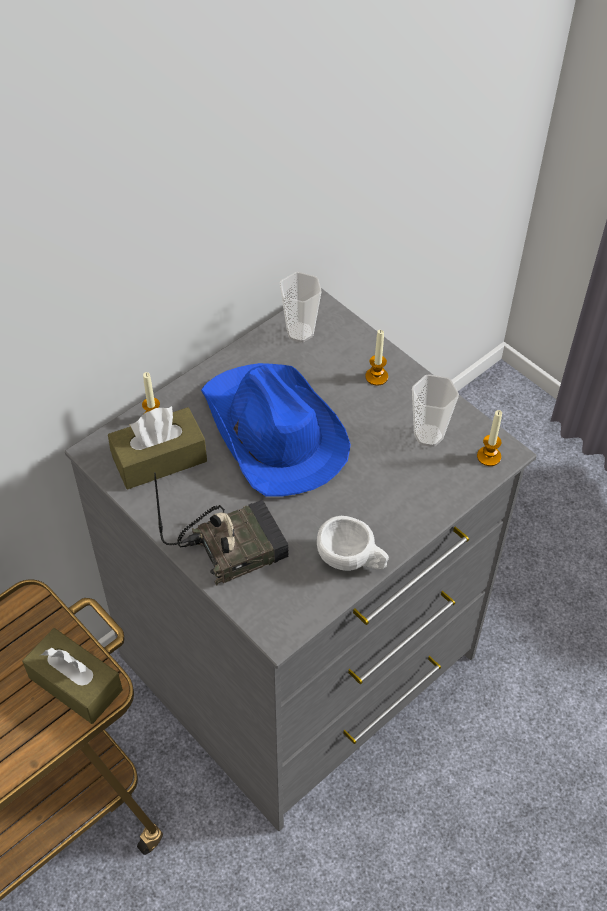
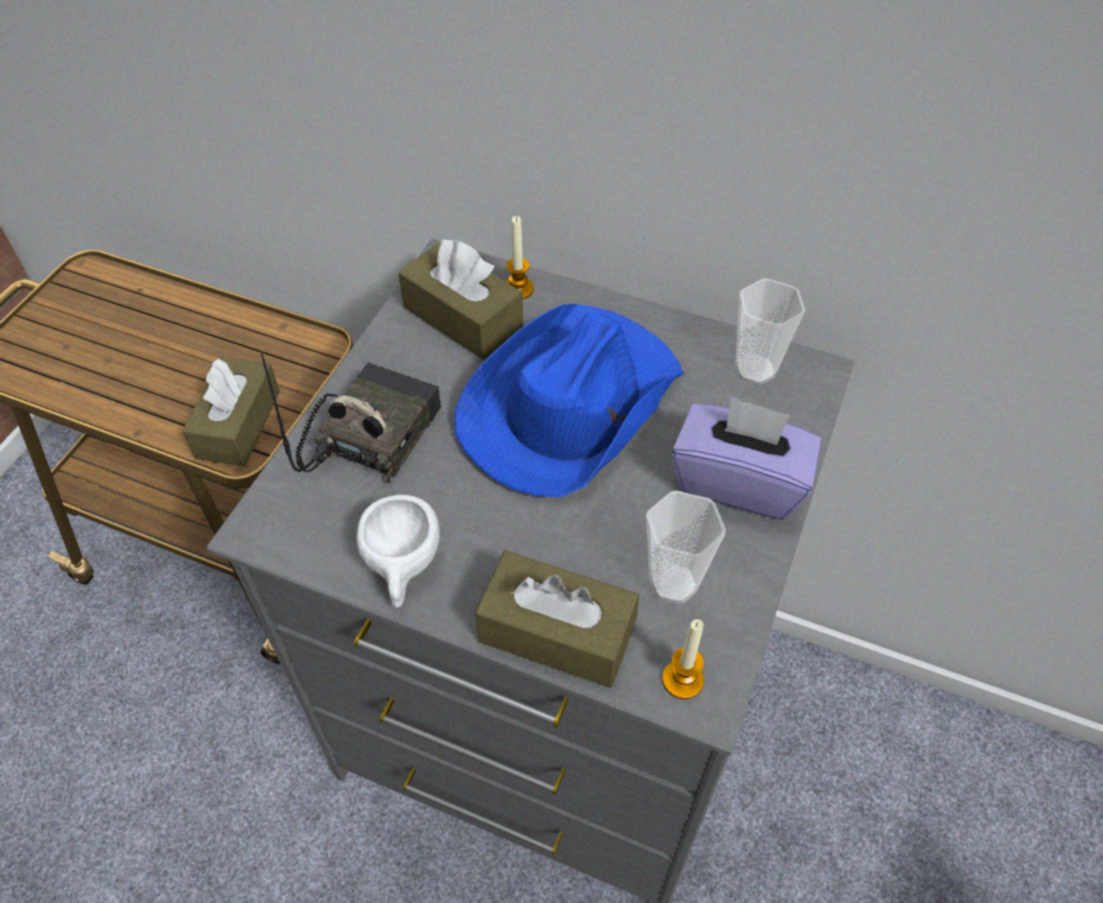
camera: 65 degrees right, 0 degrees up
radio [154,473,289,586] -> radio turned 105 degrees counterclockwise [260,352,441,483]
candle [365,330,388,386] -> purple tissue box [672,396,821,520]
none -> brown tissue box [475,551,639,688]

